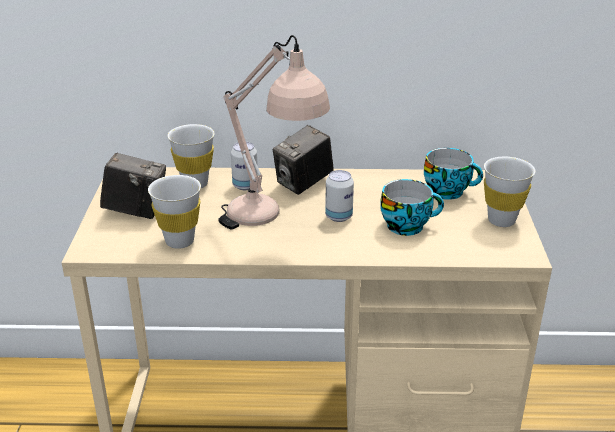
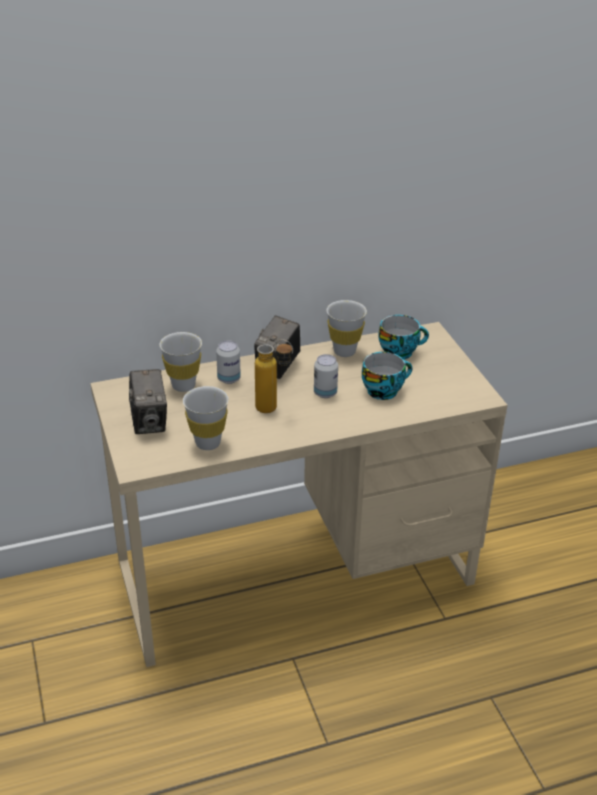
camera: 20 degrees left, 5 degrees up
camera [100,152,166,219] -> camera turned 90 degrees clockwise [129,369,167,434]
beige table lamp [219,35,330,230] -> bottle [255,339,293,413]
white cup [484,157,535,227] -> white cup moved to [327,300,367,357]

